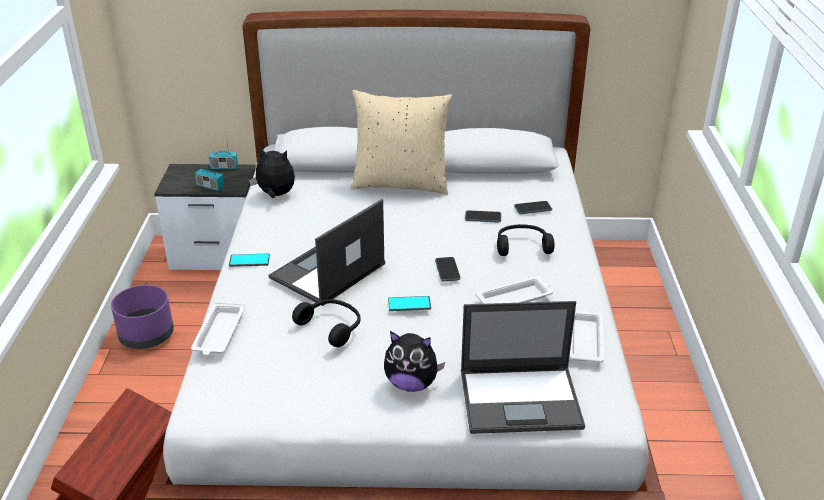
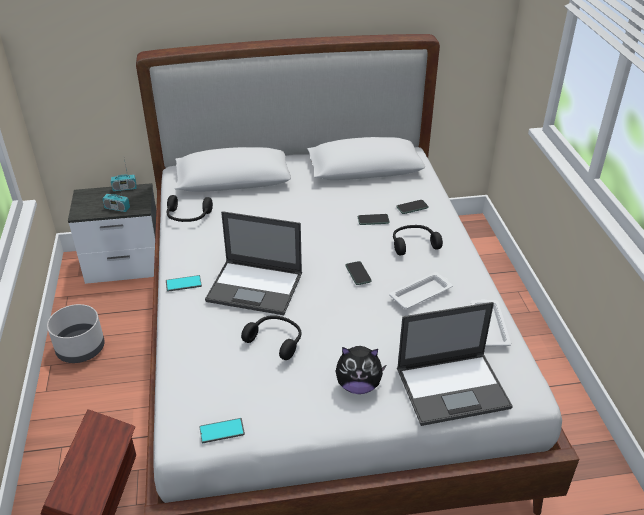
camera: 10 degrees left, 5 degrees up
purple planter [111,285,174,349] -> grey planter [47,304,105,363]
white tray [191,301,245,355] -> none
plush toy [249,146,295,198] -> black headphones [166,195,213,222]
laptop [268,199,385,306] -> laptop turned 105 degrees counterclockwise [205,211,302,315]
beige pillow [350,90,452,195] -> none
phone [388,296,431,311] -> phone moved to [199,418,245,443]

